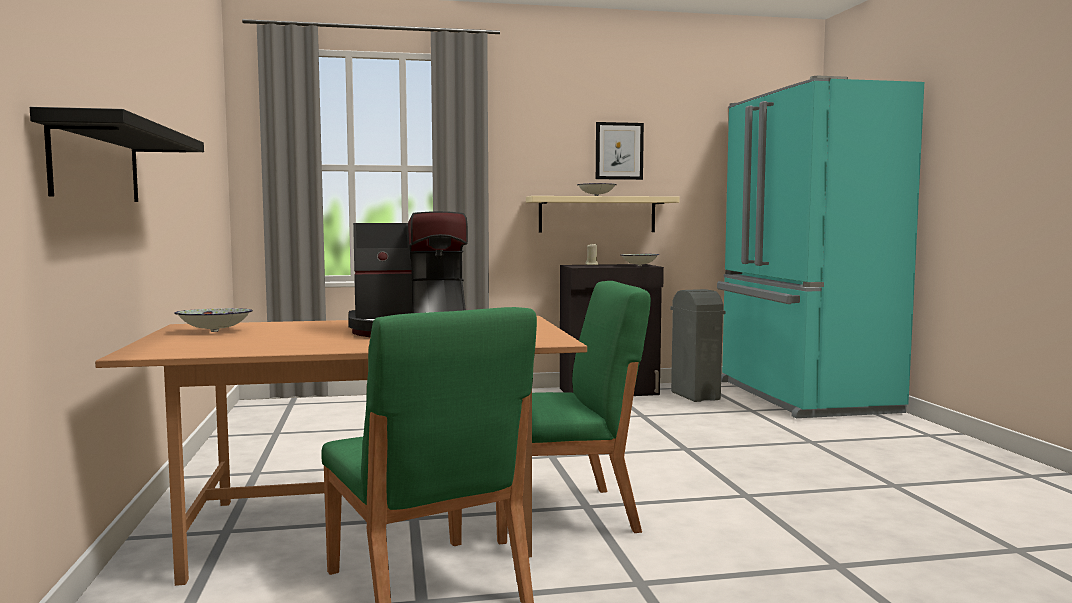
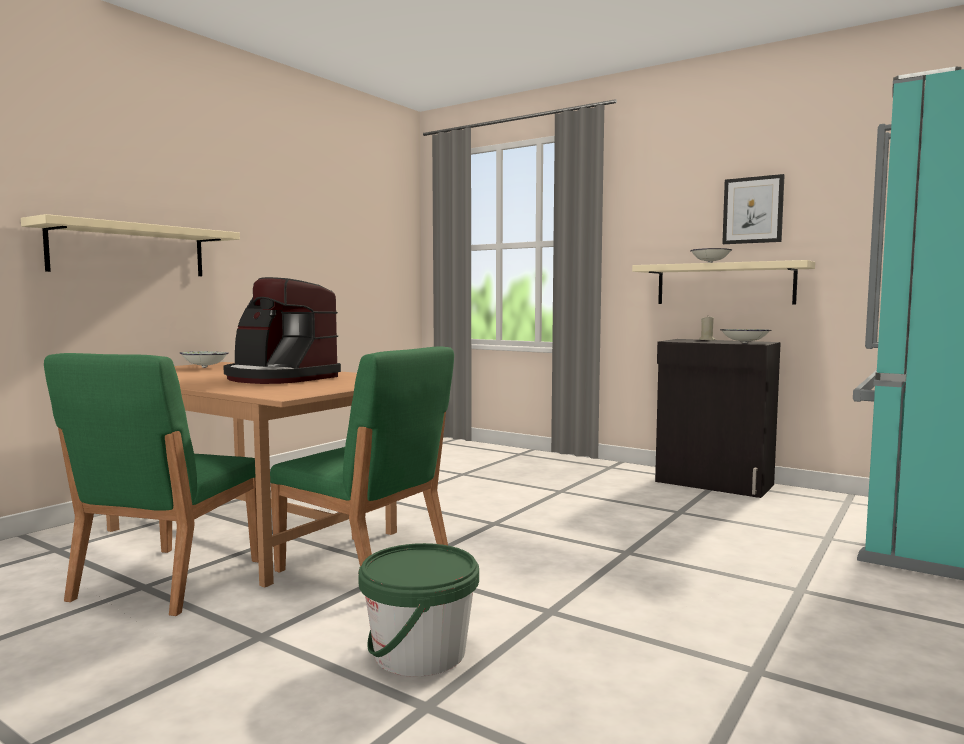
camera: 45 degrees right, 0 degrees up
black shelf [30,107,204,202] -> beige shelf [21,214,240,276]
grey trash can [670,289,725,402] -> none
none -> green bucket [358,543,479,677]

